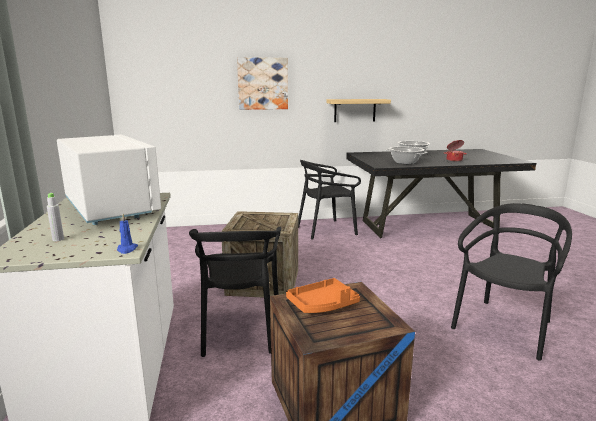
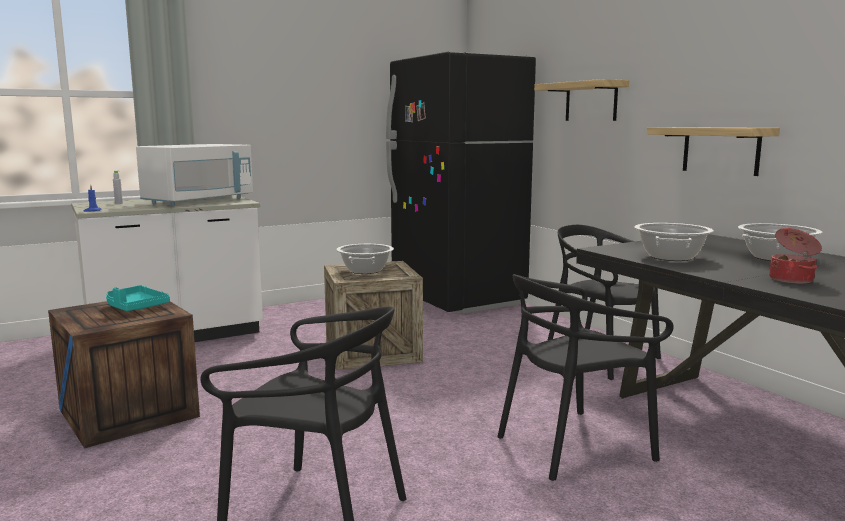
camera: 70 degrees right, 5 degrees down
black chair [189,227,282,357] -> black chair moved to [497,274,674,481]
picture [237,57,288,110] -> shelf [534,79,629,121]
orange tray [286,278,360,313] -> turquoise tray [106,285,170,311]
none -> cooking pot [336,244,394,274]
none -> black fridge [386,52,536,314]

